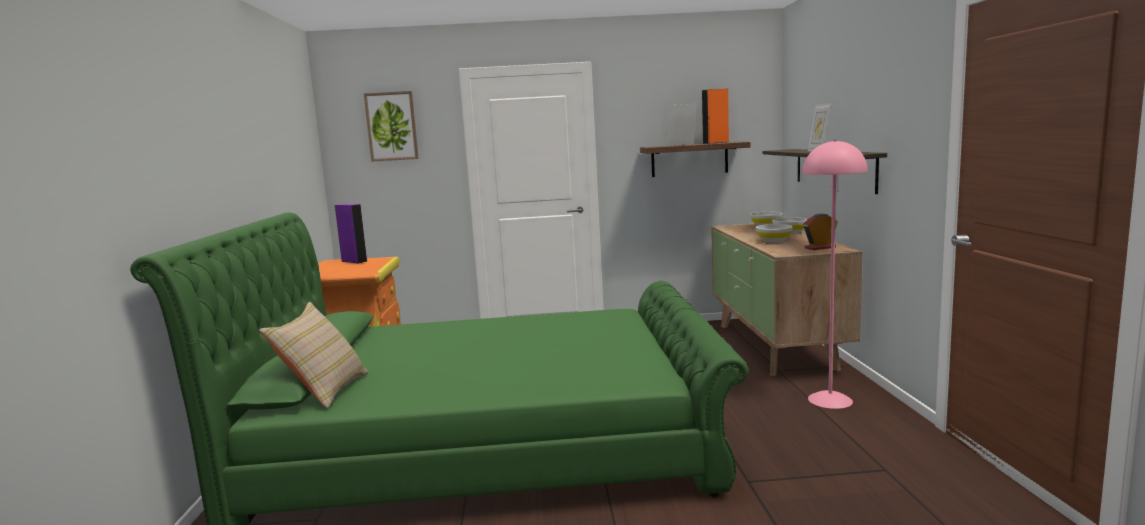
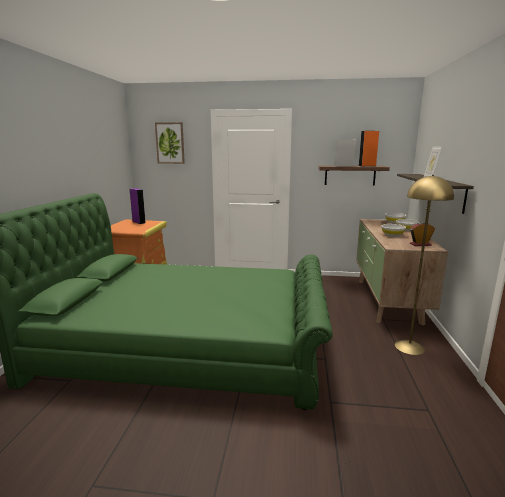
camera: 10 degrees right, 5 degrees up
beige pillow [259,302,369,409] -> none
pink floor lamp [802,139,868,409] -> yellow floor lamp [395,175,454,355]

